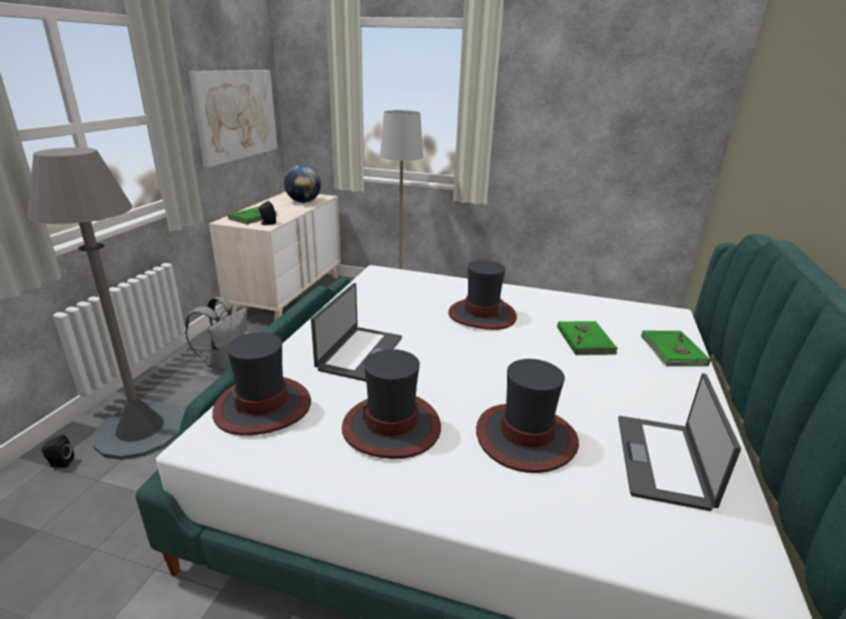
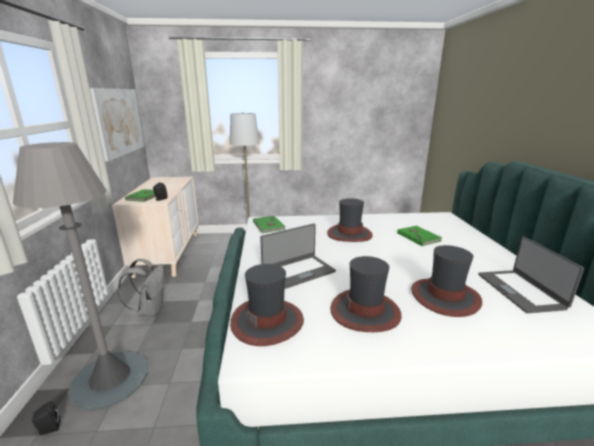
camera: 20 degrees left, 5 degrees down
globe [284,166,321,203] -> none
laptop [311,283,402,382] -> laptop turned 60 degrees clockwise [260,224,336,289]
green book [641,331,710,366] -> green book moved to [253,216,285,233]

